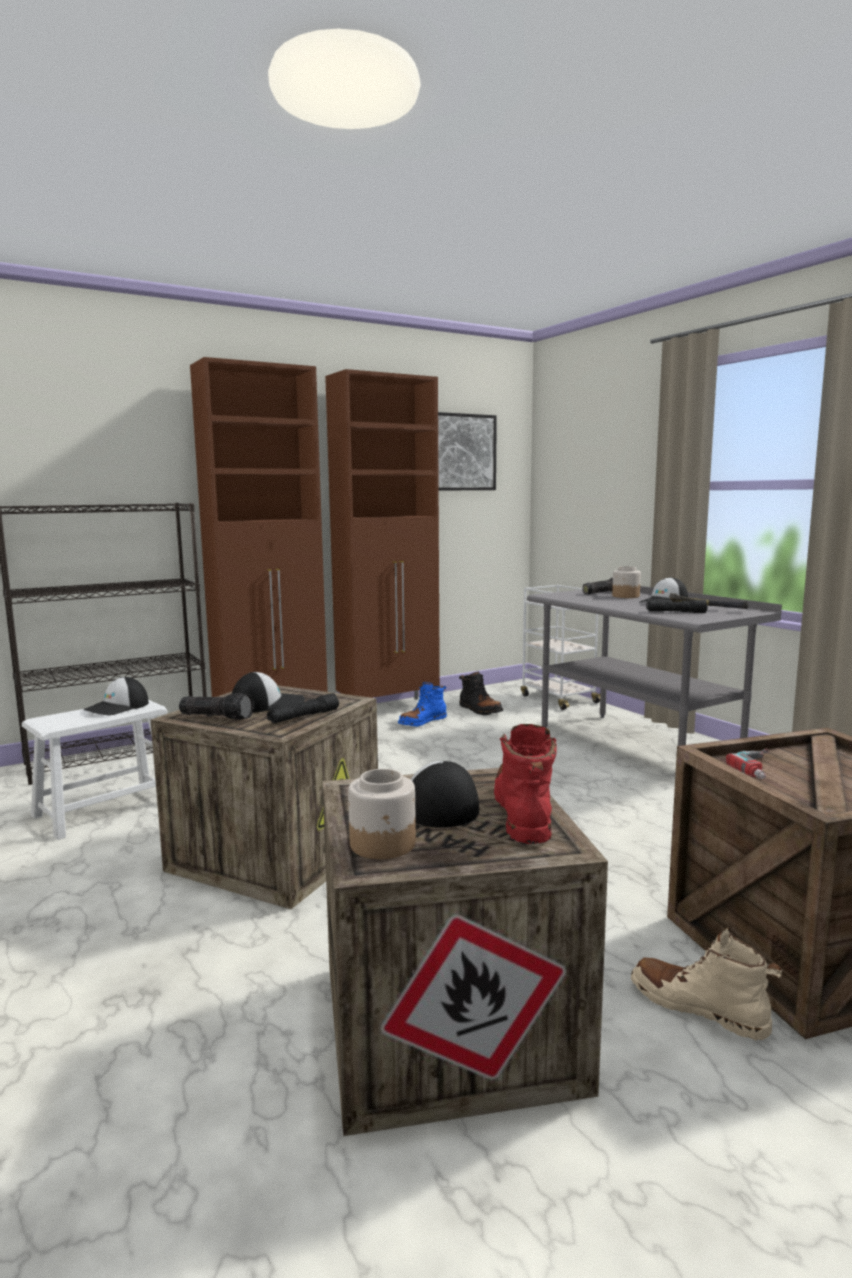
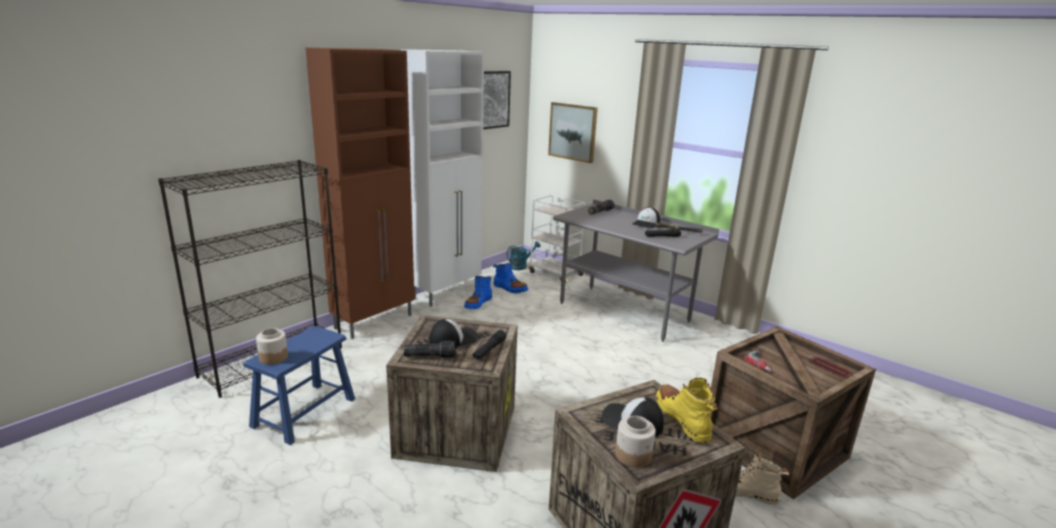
camera: 20 degrees left, 10 degrees up
white stool [22,700,167,840] -> blue stool [243,326,355,445]
cap [83,677,149,715] -> none
brown cabinet [325,369,440,700] -> white cabinet [401,49,484,307]
black boot [459,672,503,715] -> blue boot [493,262,528,294]
red boot [494,724,557,844] -> yellow boot [656,378,718,443]
jar [612,566,641,598] -> jar moved to [256,328,288,365]
none -> turquoise watering can [507,241,541,270]
none -> picture [548,102,598,163]

